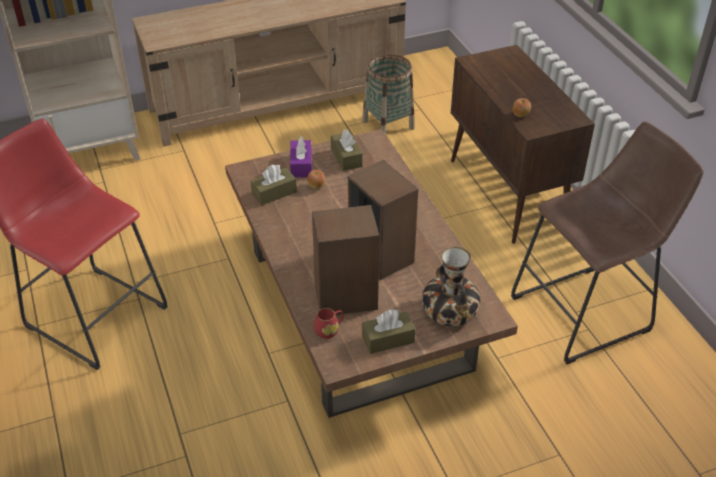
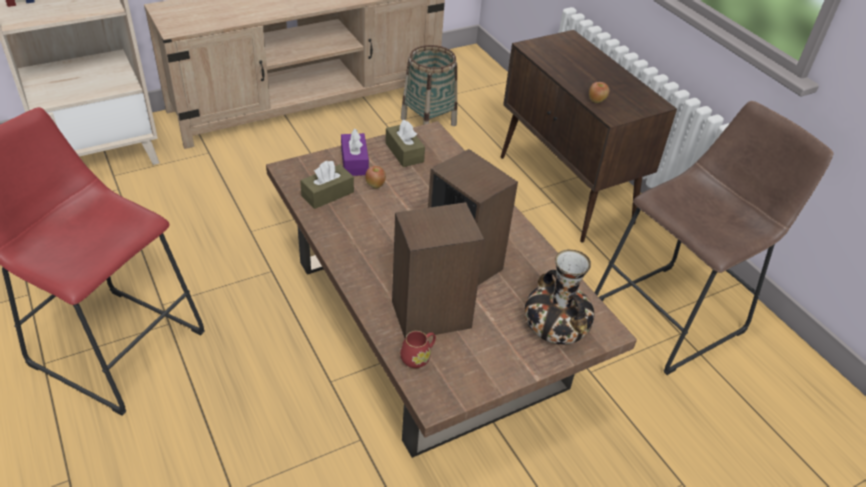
camera: 10 degrees left, 0 degrees up
brown tissue box [362,310,416,354] -> none

